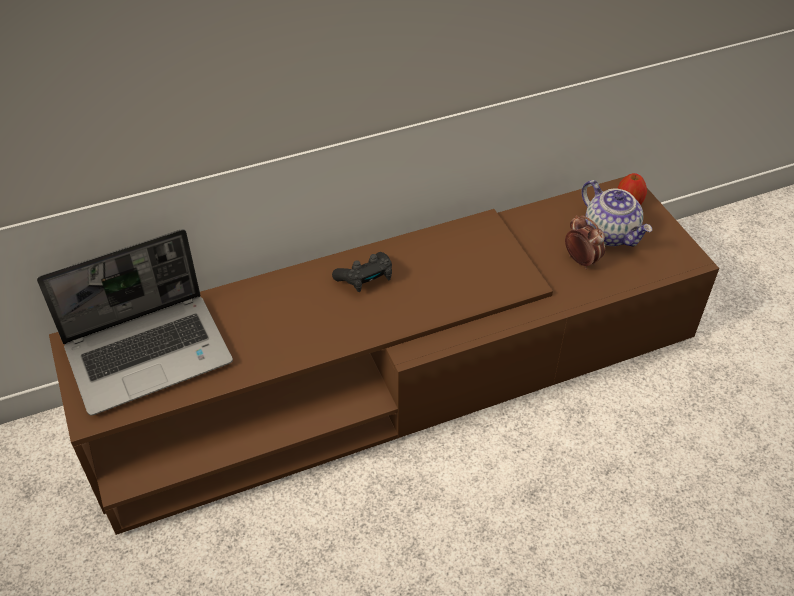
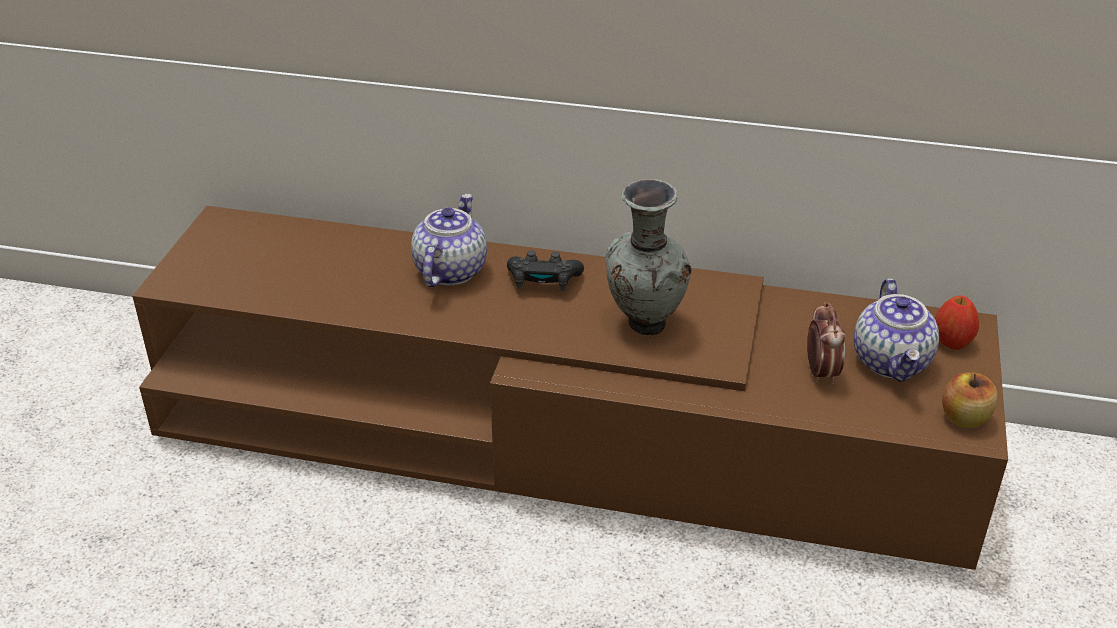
camera: 35 degrees right, 10 degrees down
laptop [37,229,233,416] -> none
none -> teapot [411,194,487,287]
none -> grey vase [605,179,691,335]
none -> apple [942,372,998,428]

